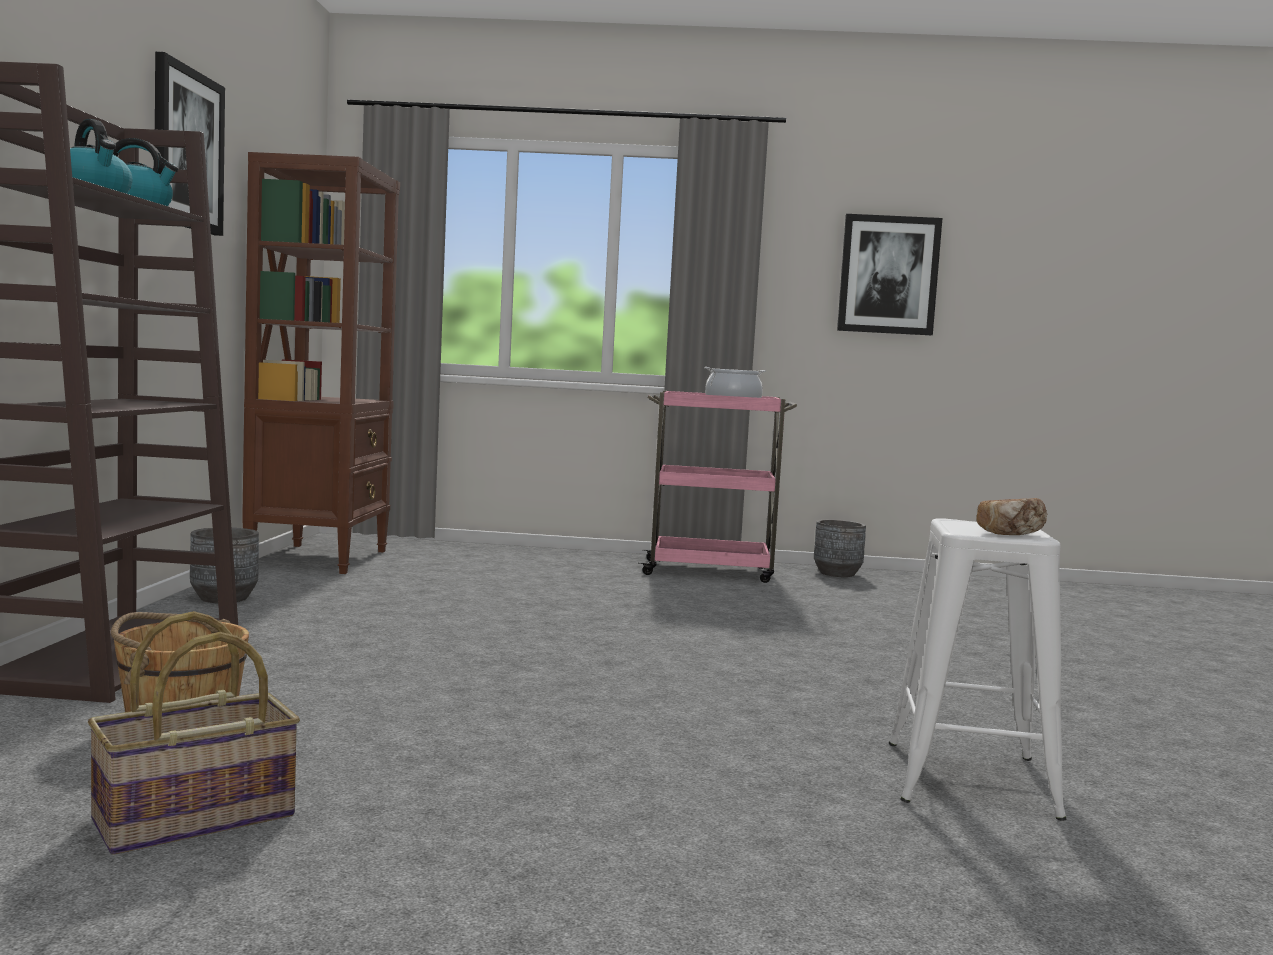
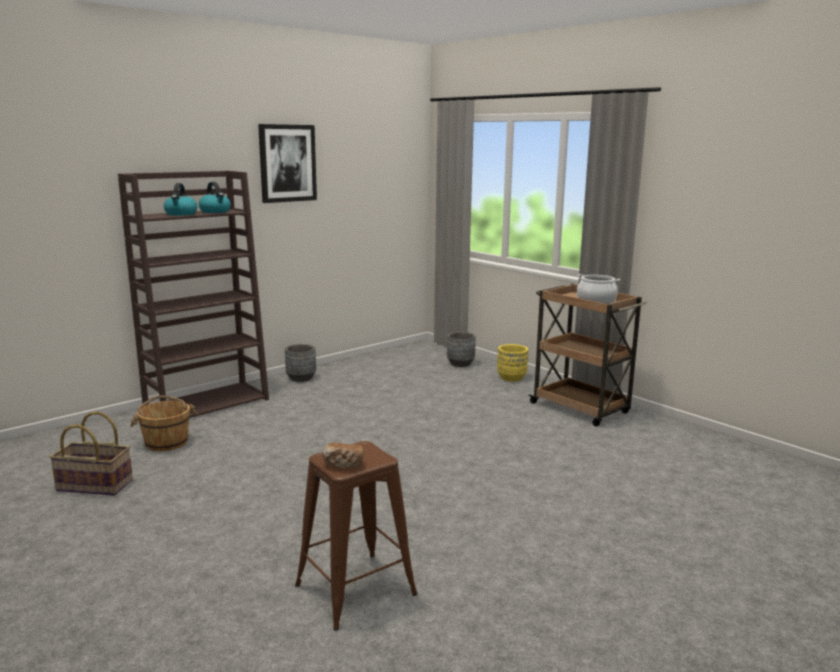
camera: 45 degrees right, 10 degrees up
brown bookcase [242,152,400,574] -> none
pink cart [638,391,797,583] -> brown cart [529,284,647,426]
grey planter [814,519,866,577] -> grey planter moved to [447,332,476,367]
picture [837,214,942,335] -> none
white stool [889,518,1066,821] -> brown stool [295,441,418,631]
none -> yellow planter [497,344,528,382]

